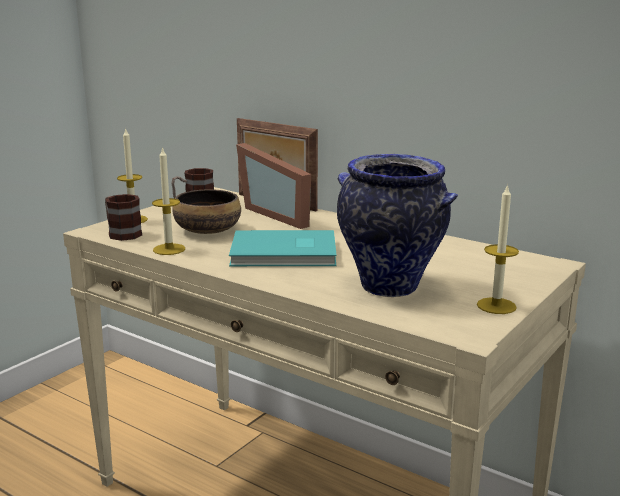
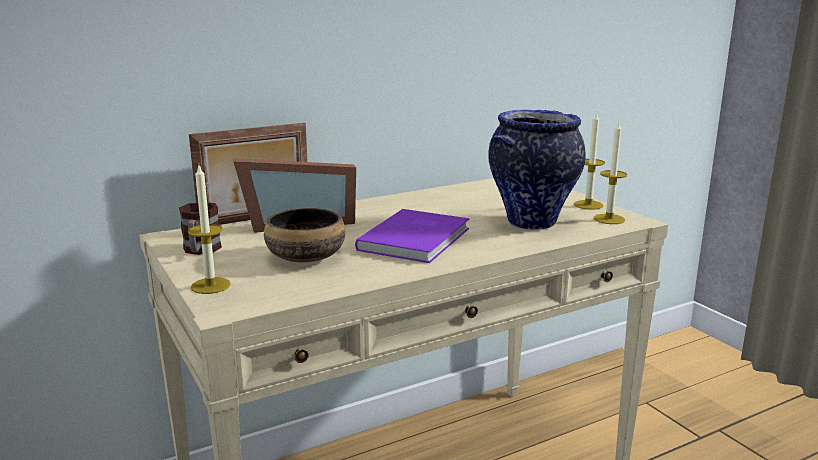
camera: 65 degrees left, 0 degrees up
mug [105,194,142,241] -> none
candle [152,146,185,255] -> candle moved to [594,121,627,224]
turquoise book [229,230,337,266] -> purple book [355,209,469,263]

